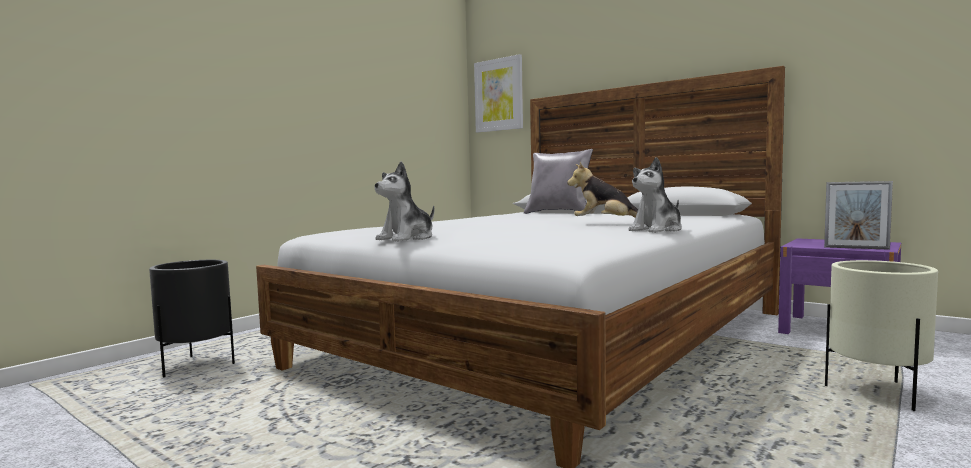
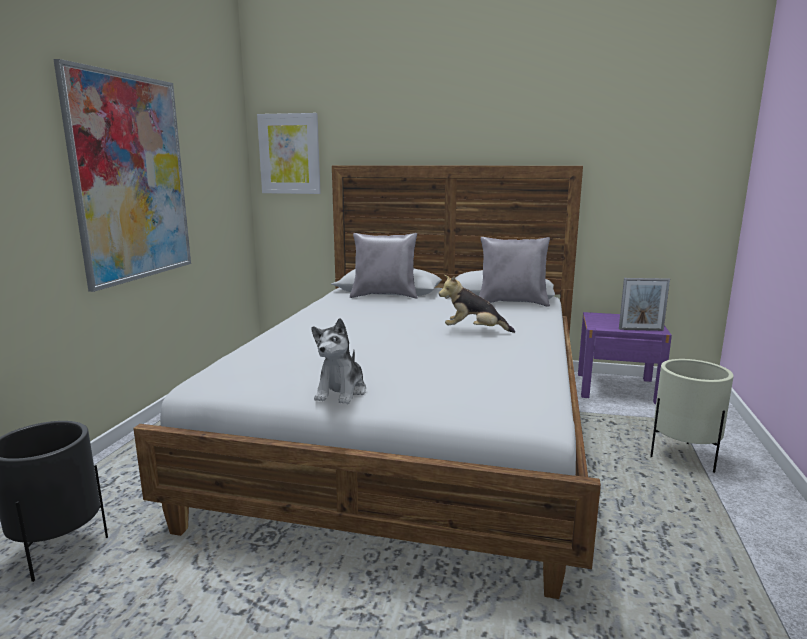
camera: 25 degrees left, 10 degrees up
plush toy [629,157,682,233] -> none
none -> picture [53,59,191,292]
none -> grey pillow [479,237,550,307]

